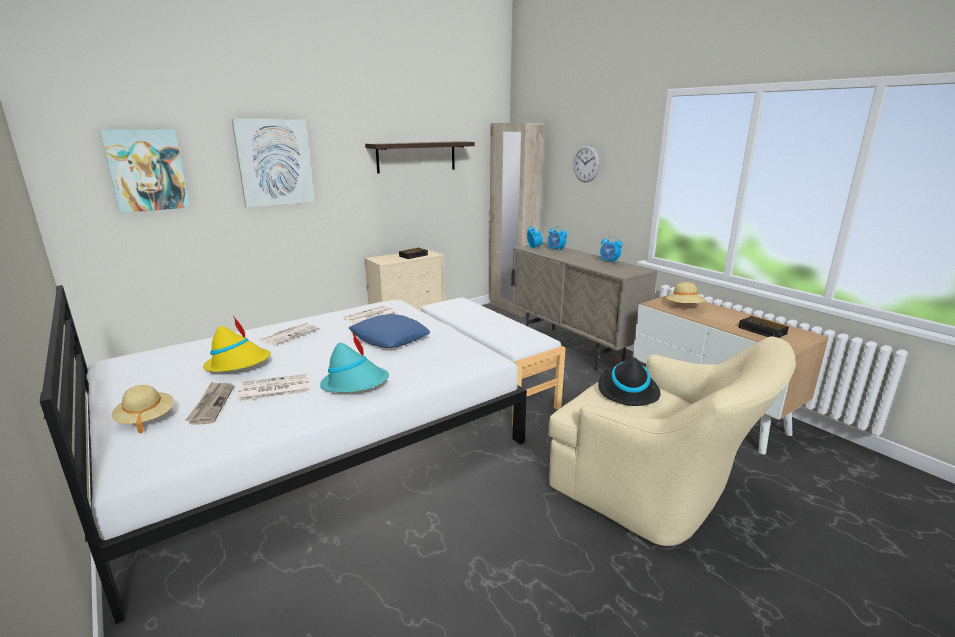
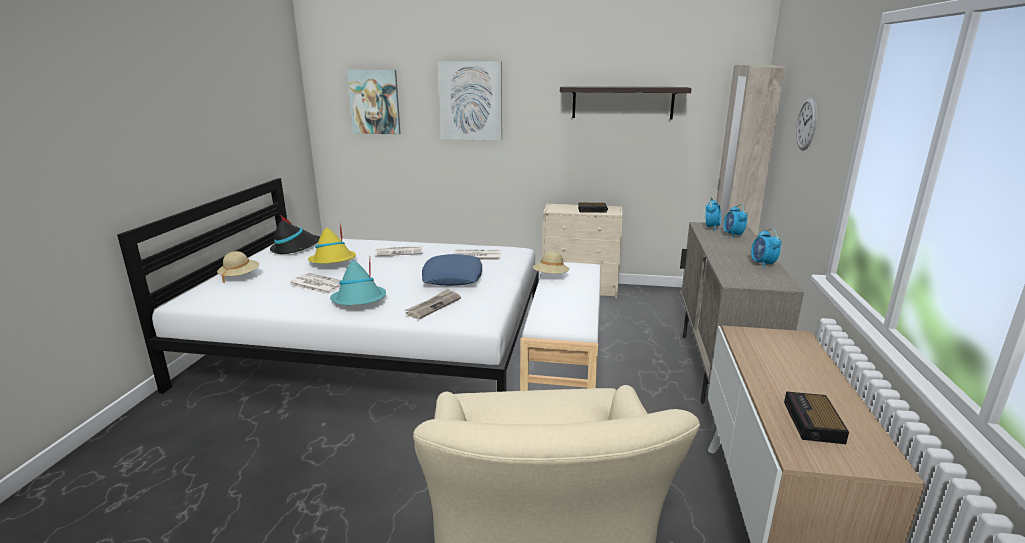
camera: 45 degrees right, 0 degrees up
newspaper [185,382,234,425] -> newspaper moved to [405,289,461,319]
black hat [598,351,660,406] -> black hat moved to [270,215,320,254]
beige hat [666,282,706,303] -> beige hat moved to [533,252,570,274]

